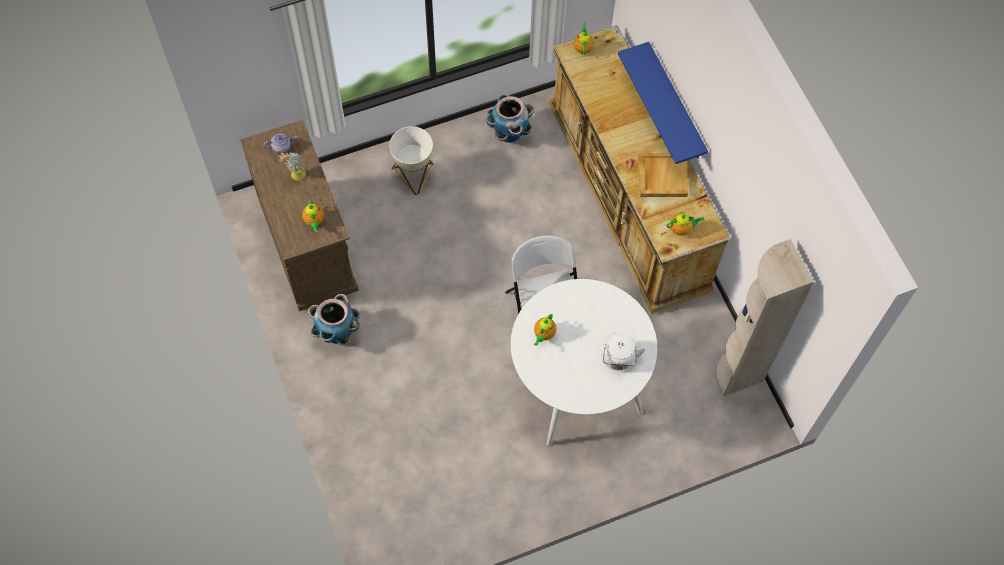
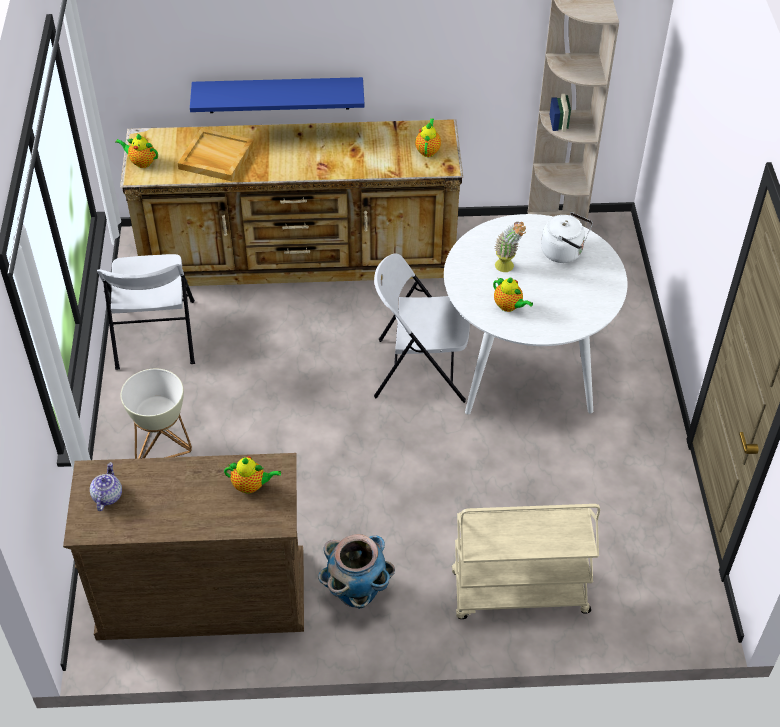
camera: 70 degrees left, 15 degrees down
potted plant [278,152,306,181] -> potted plant moved to [495,222,526,272]
planter [486,94,534,143] -> white chair [97,254,195,370]
beige tray [638,153,688,197] -> beige tray moved to [178,128,254,181]
none -> beige cart [452,504,600,619]

